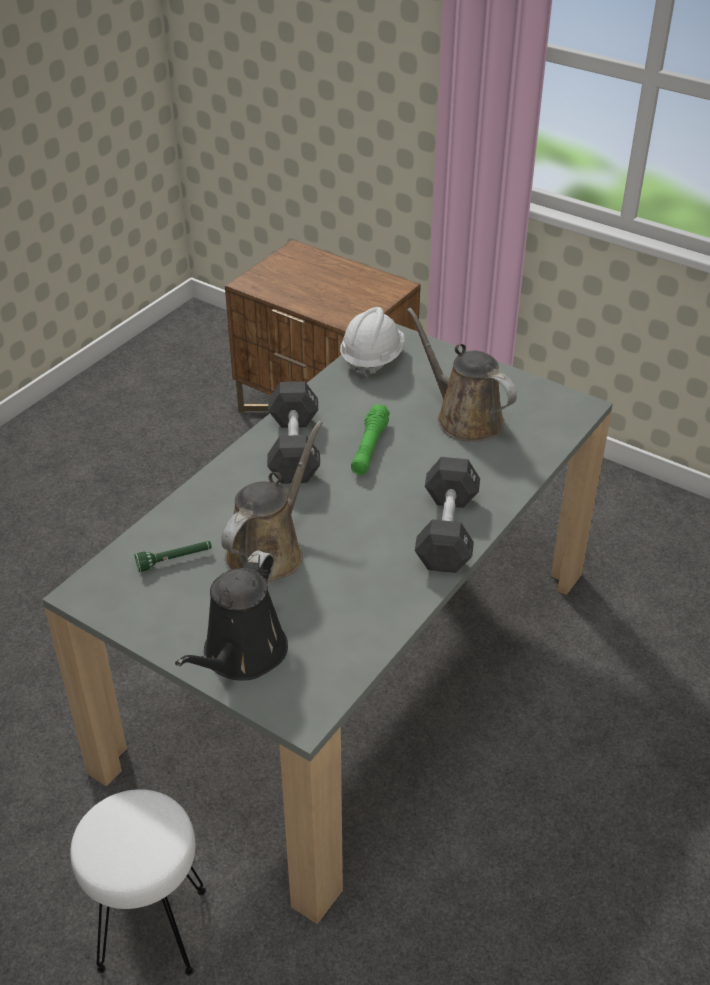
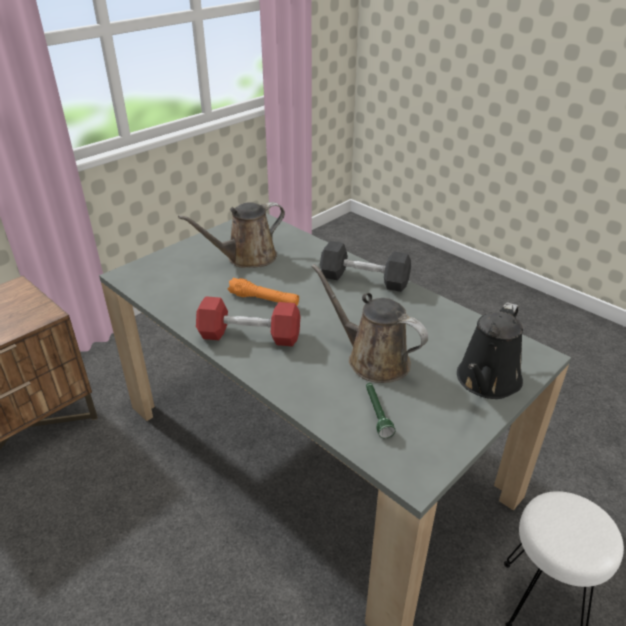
camera: 80 degrees left, 5 degrees down
black watering can [175,550,288,681] -> black watering can turned 90 degrees clockwise [457,302,523,399]
black dumbbell [267,381,320,484] -> red dumbbell [196,296,301,347]
white hard hat [340,307,404,379] -> none
green flashlight [351,404,390,475] -> orange flashlight [228,278,299,306]

